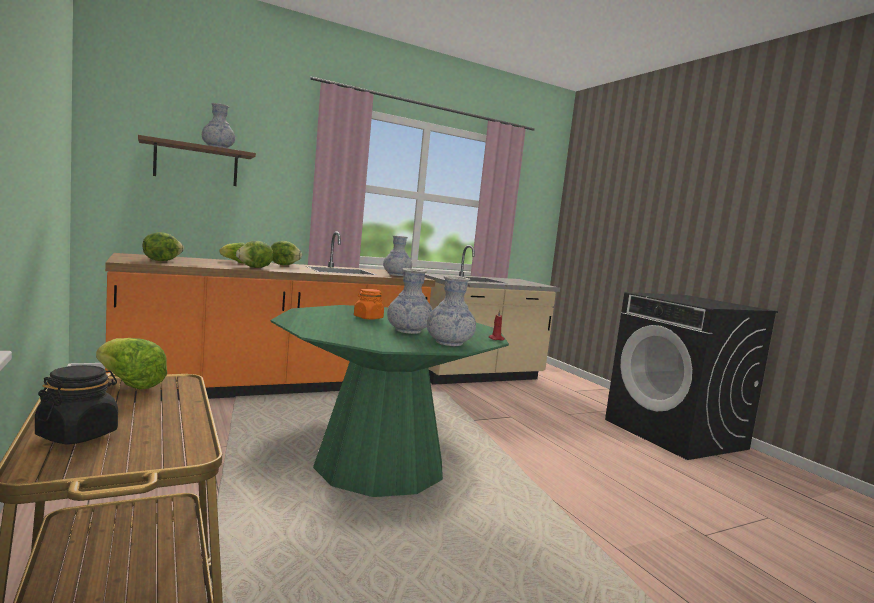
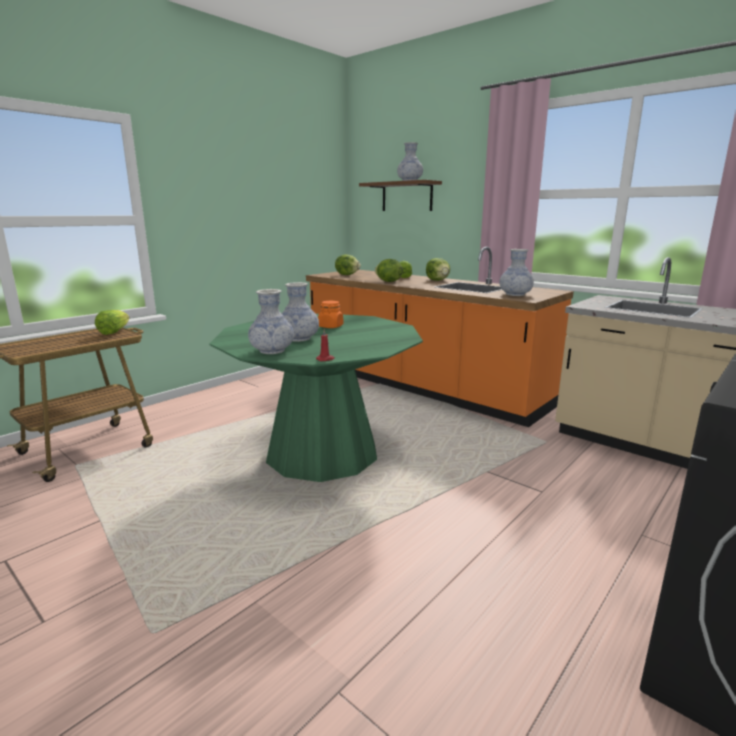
camera: 70 degrees right, 10 degrees up
black jar [35,365,118,445] -> none

